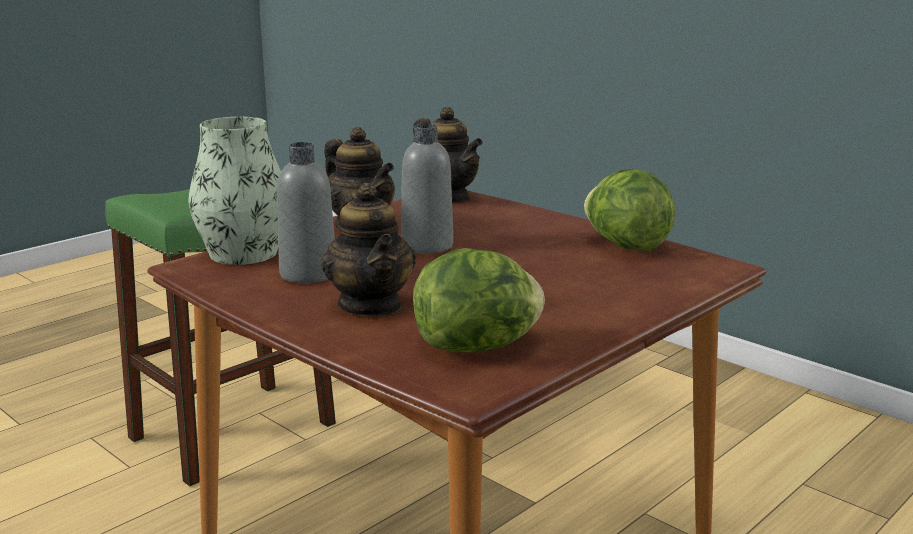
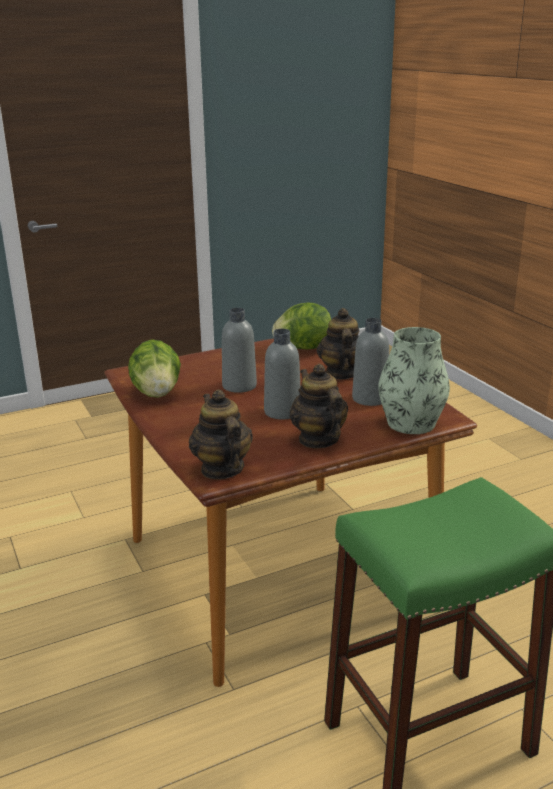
camera: 160 degrees left, 5 degrees up
none -> grey bottle [222,308,257,393]

